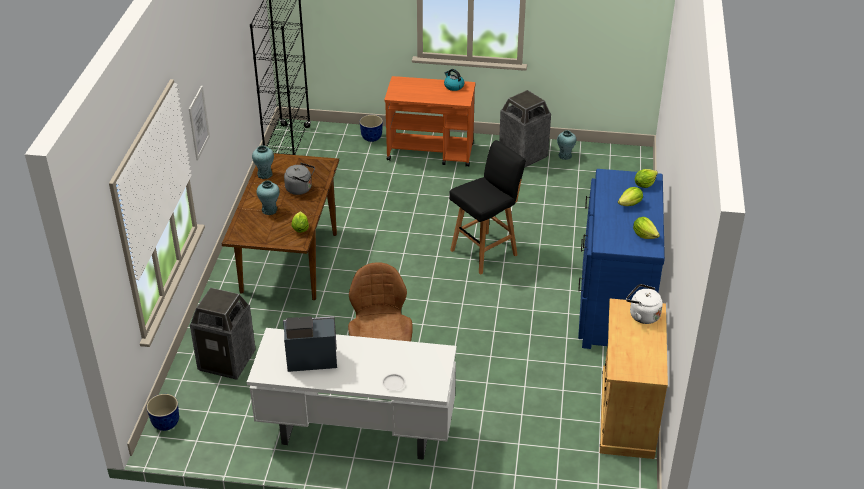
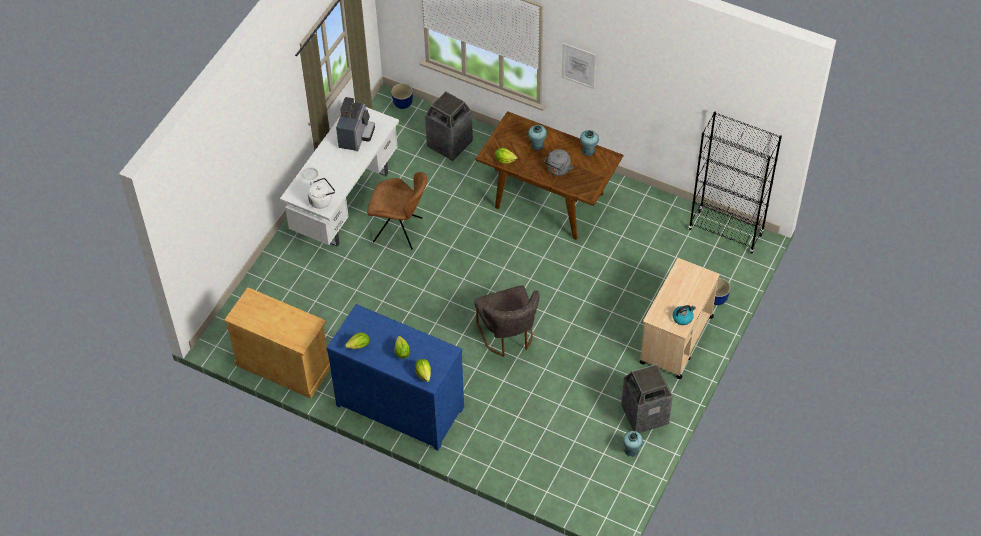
camera: 110 degrees right, 15 degrees up
orange cart [384,76,476,167] -> beige cart [639,258,720,379]
black stool [449,140,526,275] -> grey chair [474,285,540,357]
white kettle [626,284,663,324] -> white kettle moved to [308,178,335,209]

